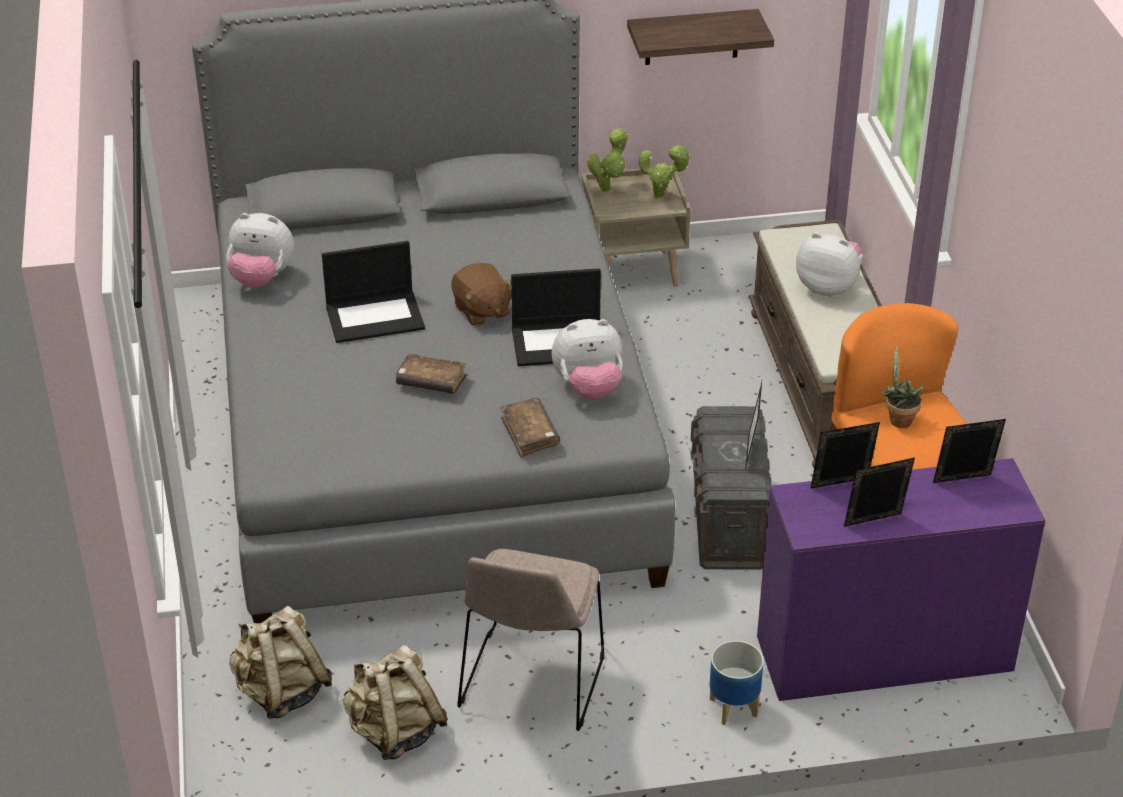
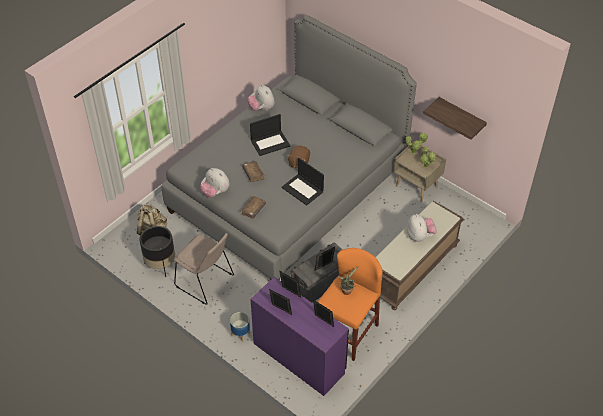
camera: 50 degrees right, 10 degrees up
laptop [322,241,425,343] -> laptop turned 60 degrees counterclockwise [250,114,290,156]
beige backpack [343,645,448,760] -> black planter [140,226,175,277]
beige chair [457,549,605,731] -> beige chair turned 120 degrees counterclockwise [174,233,234,305]
plush toy [551,319,623,400] -> plush toy moved to [200,168,230,198]

